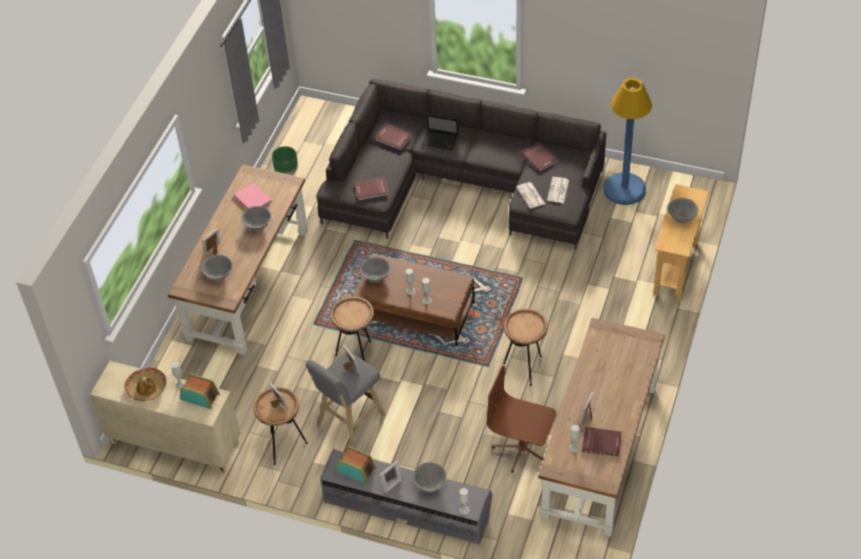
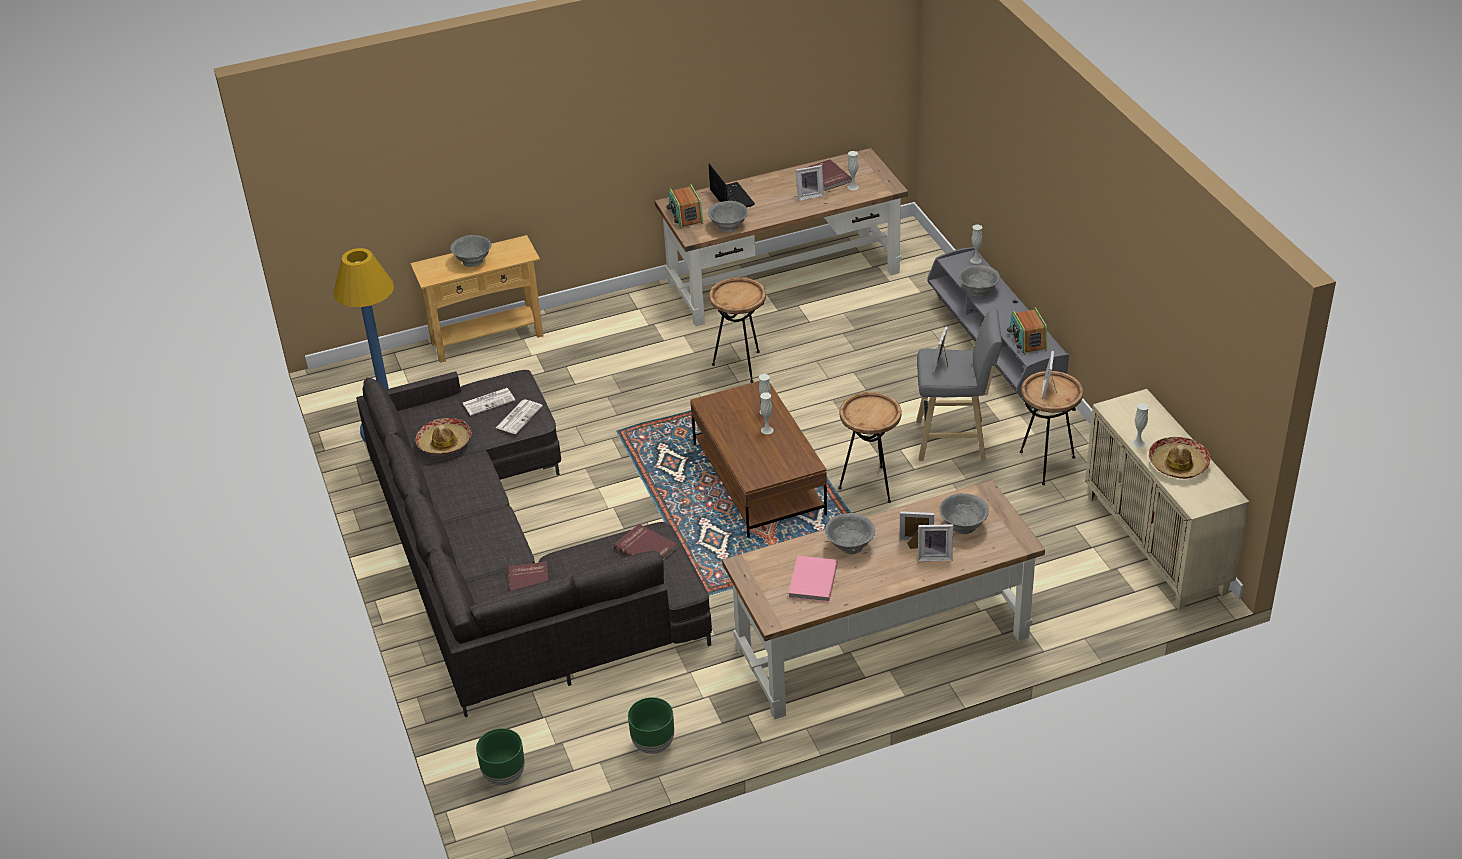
camera: 130 degrees left, 10 degrees down
radio [180,373,220,409] -> radio moved to [667,184,703,229]
grey bowl [360,257,390,282] -> grey bowl moved to [708,201,748,232]
picture frame [380,461,402,493] -> picture frame moved to [900,511,934,549]
laptop [421,114,458,150] -> laptop moved to [709,163,755,207]
brown office chair [487,366,557,473] -> none
red book [521,143,558,172] -> hat [415,418,472,455]
none -> green planter [476,728,525,786]

